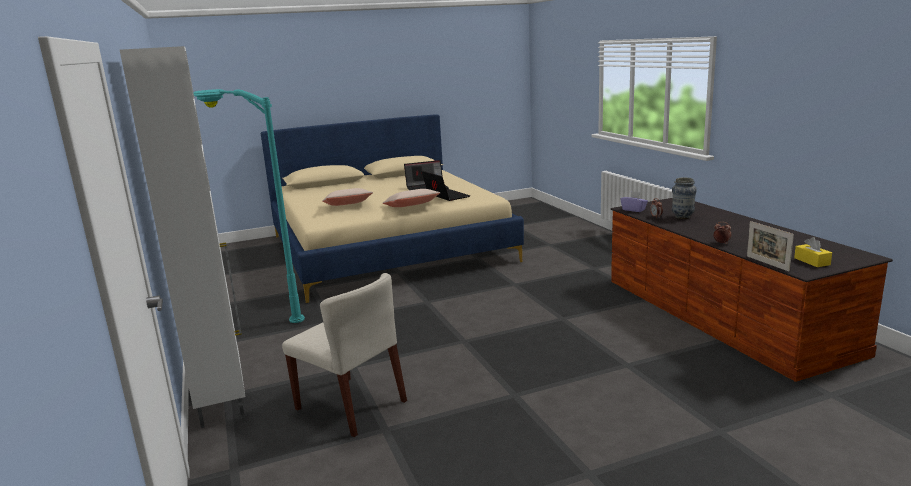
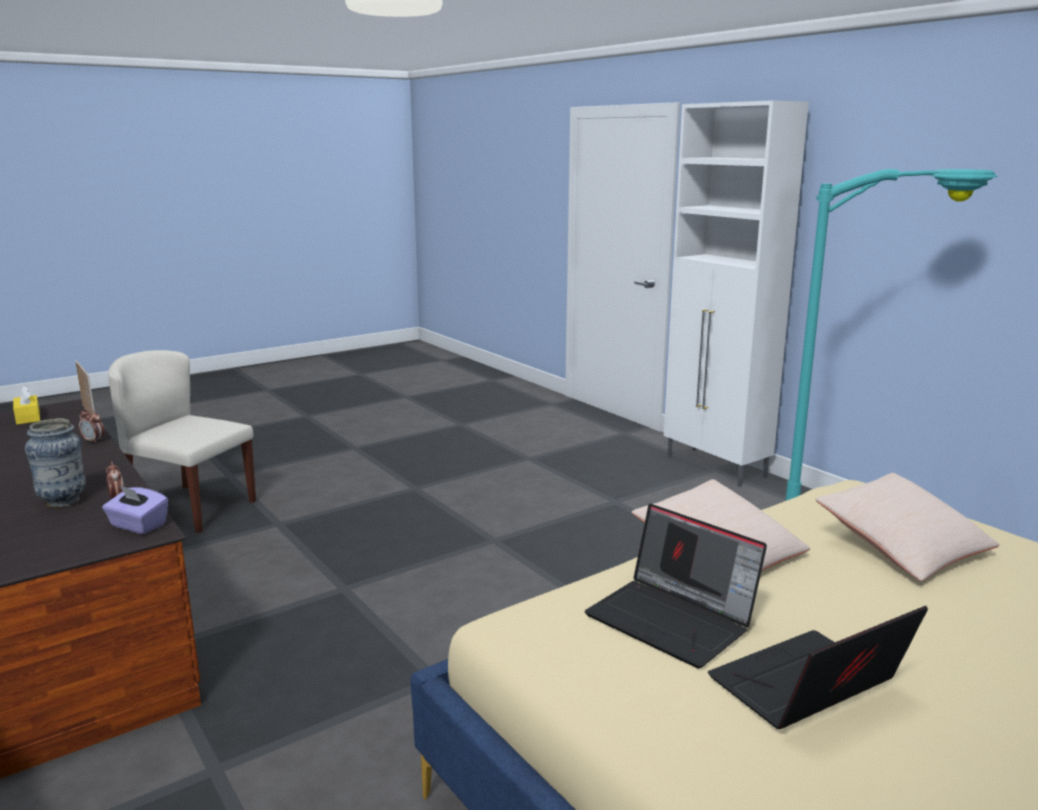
camera: 165 degrees right, 0 degrees up
beige chair [282,273,407,437] -> beige chair moved to [108,350,256,533]

